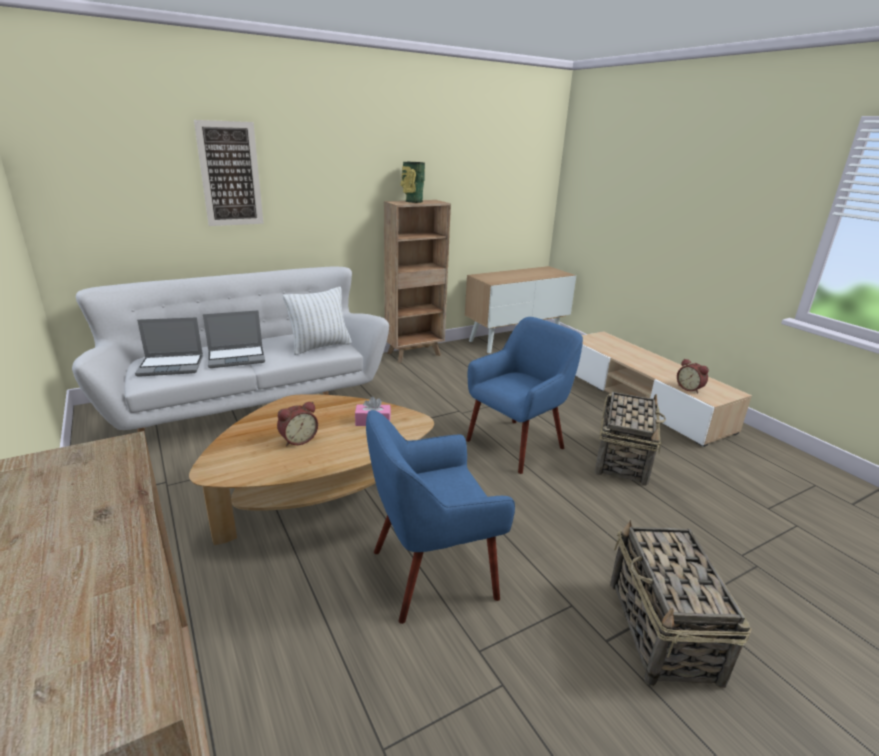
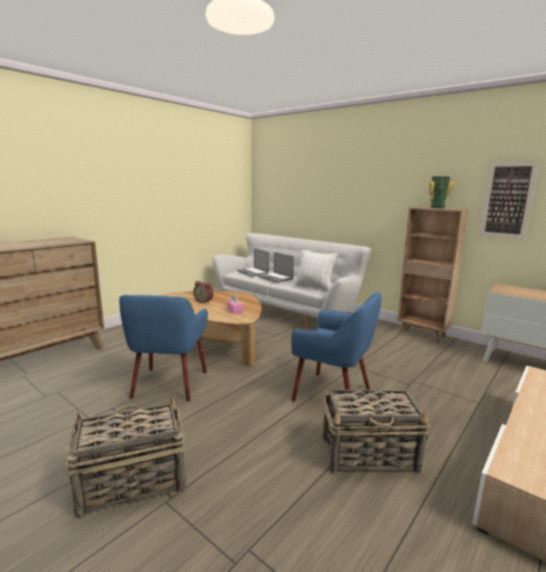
camera: 70 degrees right, 10 degrees down
picture [194,120,264,226] -> picture moved to [479,161,539,240]
blue armchair [366,410,515,624] -> blue armchair turned 135 degrees counterclockwise [119,295,208,402]
alarm clock [677,359,709,393] -> none

